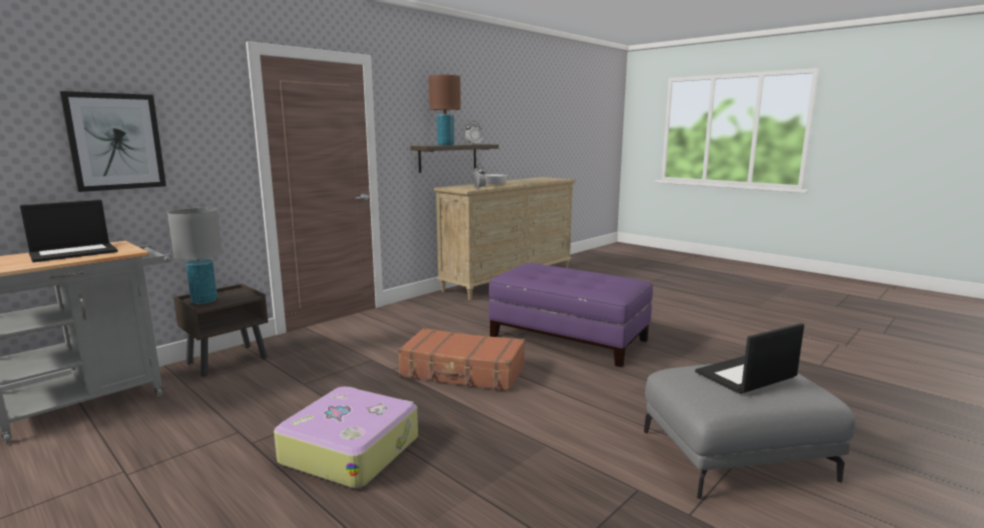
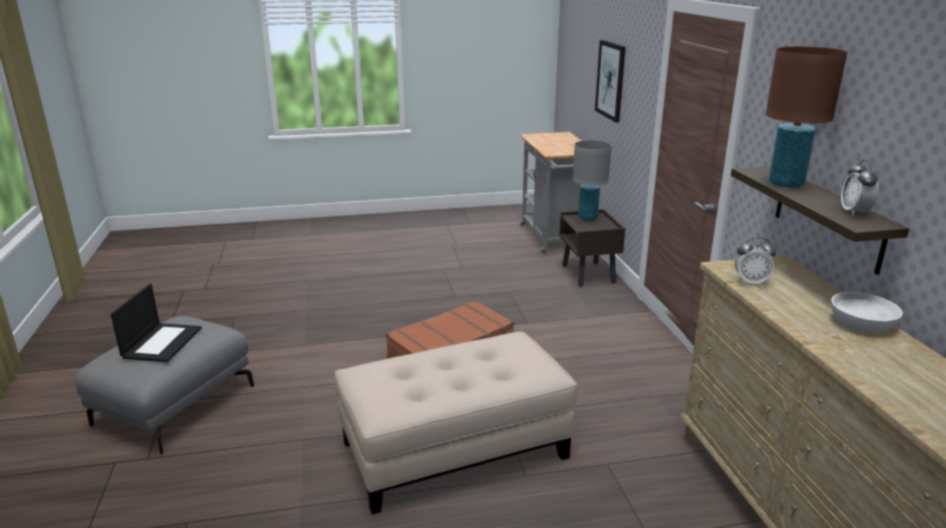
camera: 125 degrees right, 10 degrees up
laptop [20,200,118,262] -> none
suitcase [274,386,418,488] -> none
purple ottoman [489,263,653,367] -> beige ottoman [335,331,577,515]

